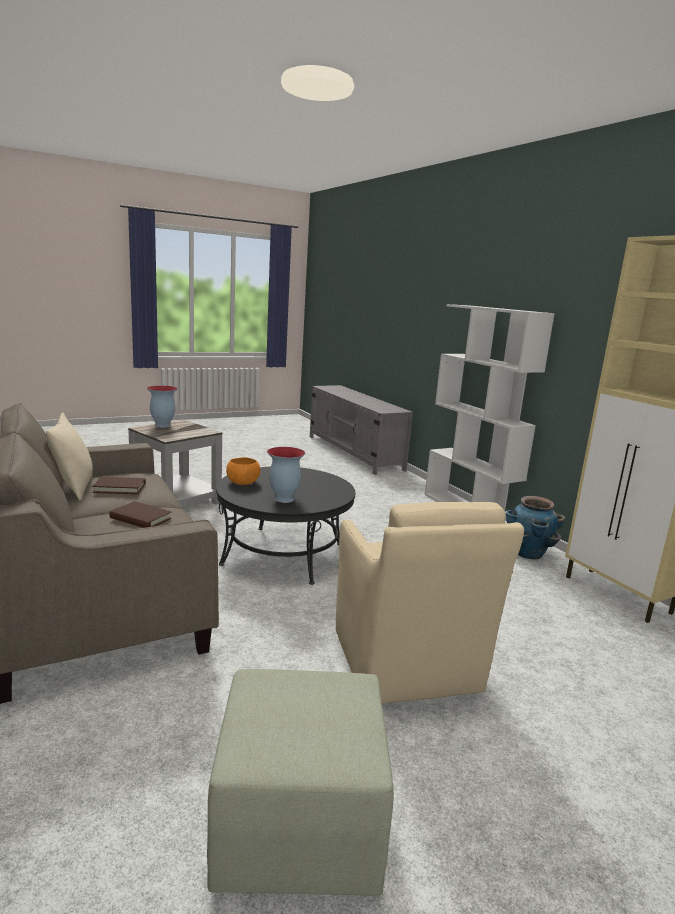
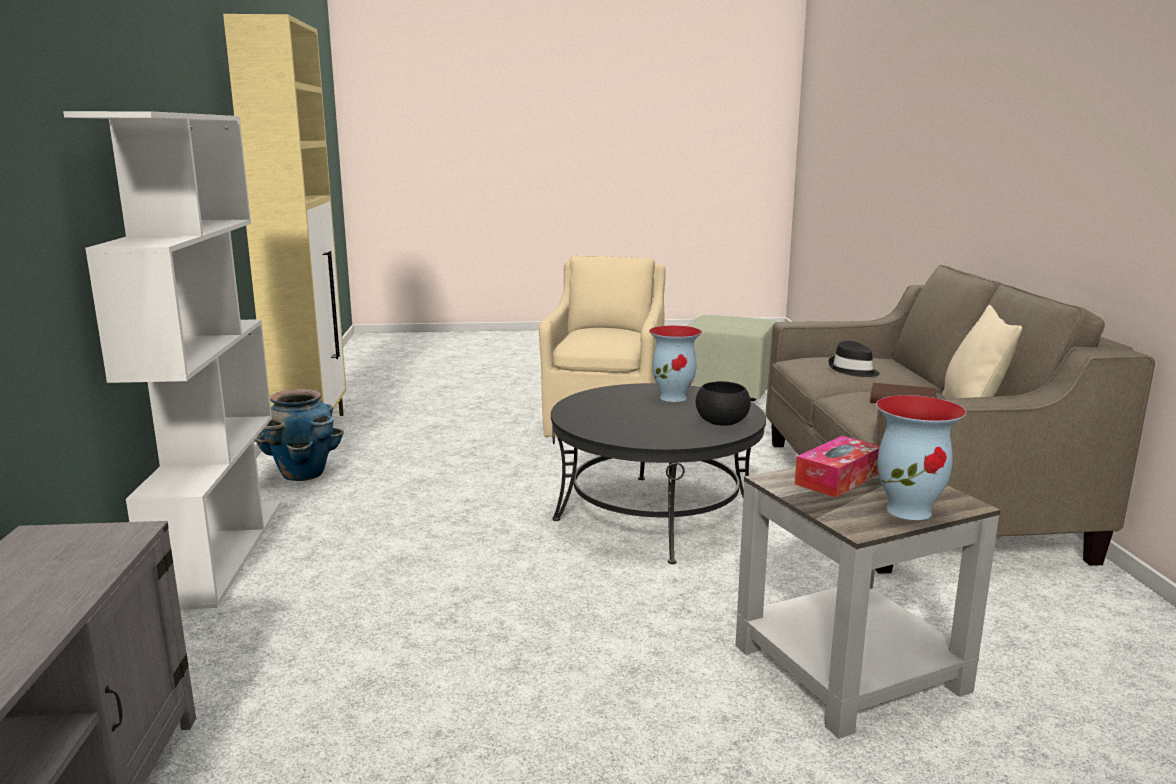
camera: 155 degrees left, 0 degrees up
brown book [109,501,172,528] -> black hat [829,341,880,377]
orange bowl [226,457,261,485] -> black bowl [696,381,751,426]
none -> tissue box [795,436,880,497]

